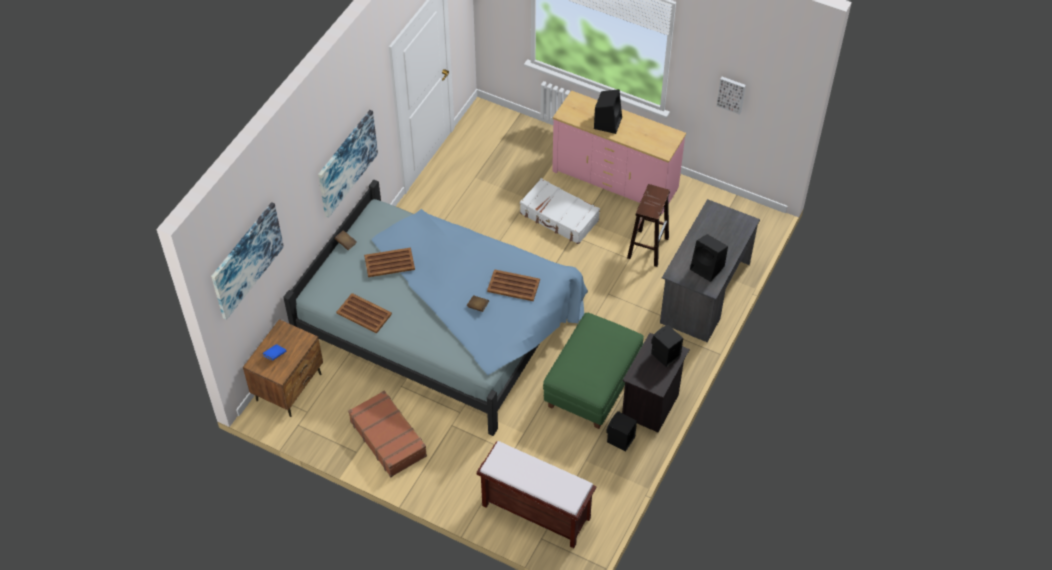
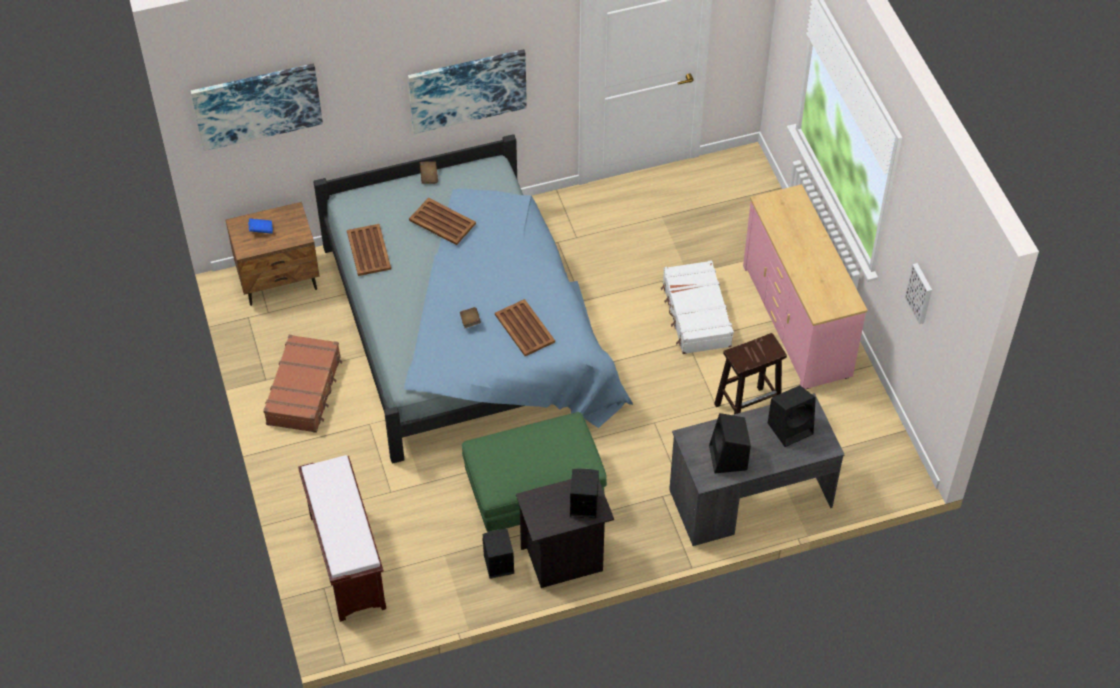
camera: 45 degrees right, 0 degrees up
black speaker [594,89,622,134] -> black speaker moved to [768,385,816,447]

